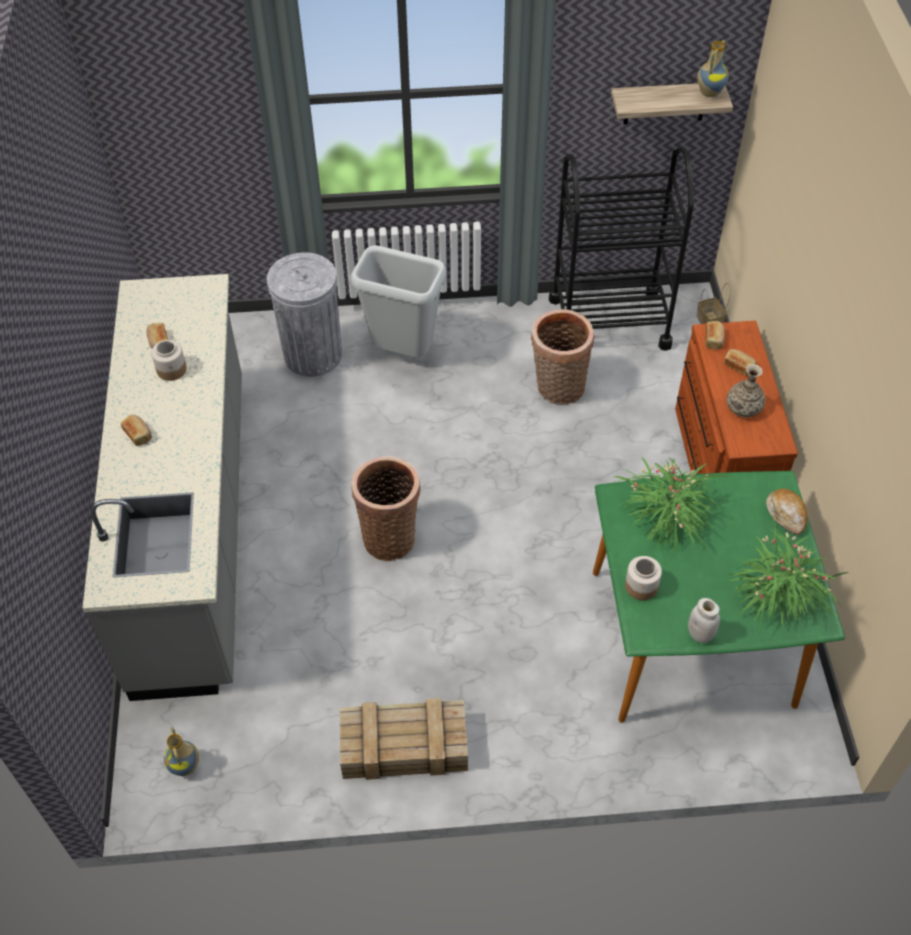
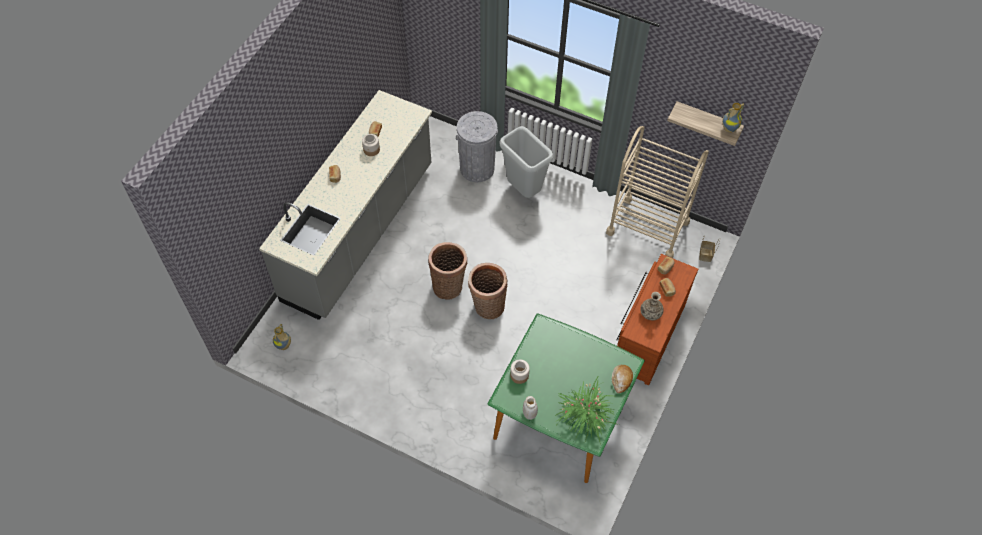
camera: 30 degrees right, 5 degrees up
crate [340,698,468,780] -> none
basket [531,309,594,404] -> basket moved to [468,263,508,319]
black cart [549,147,694,351] -> beige cart [606,126,709,258]
potted plant [613,457,729,556] -> none

